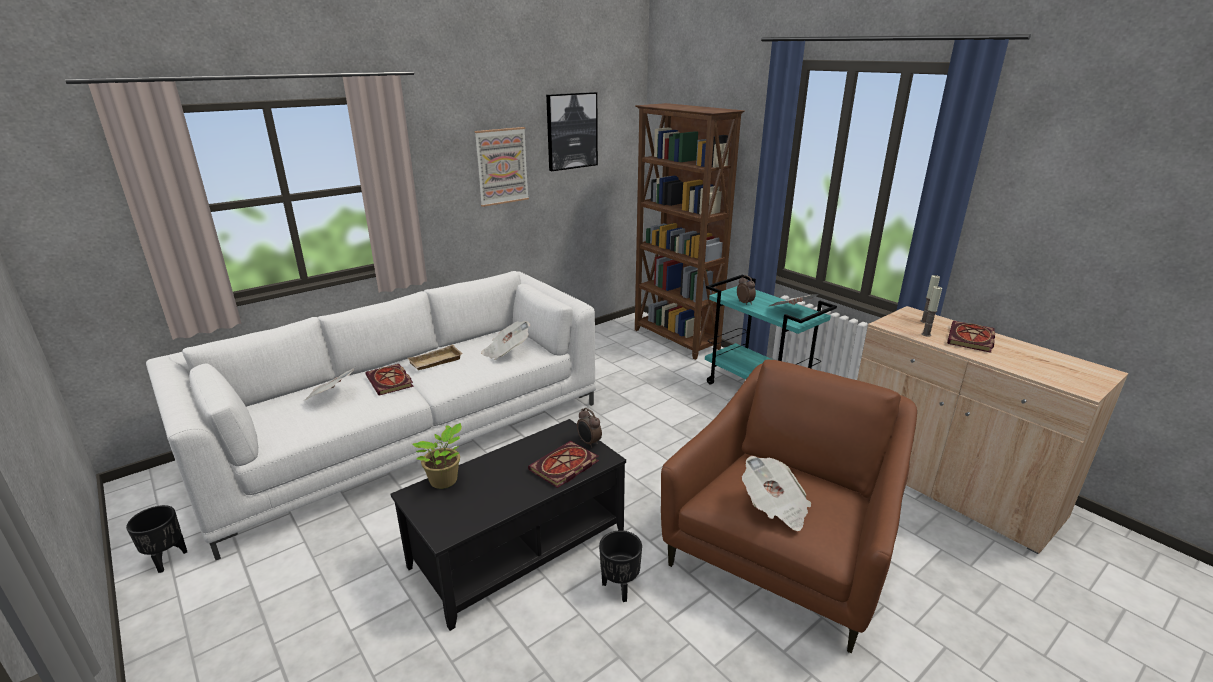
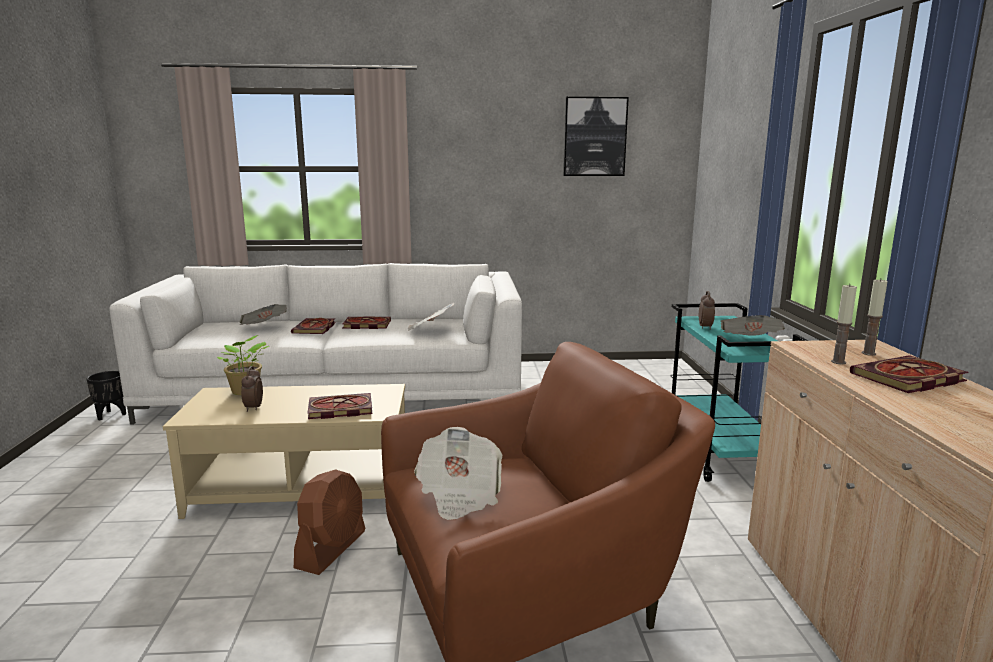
camera: 35 degrees right, 10 degrees down
black coffee table [391,419,626,631] -> beige coffee table [163,384,405,519]
beige tray [408,344,462,370] -> book [342,316,391,329]
picture [474,127,529,207] -> none
alarm clock [577,408,602,448] -> alarm clock moved to [241,366,263,412]
black planter [599,530,642,602] -> brown fan [294,469,366,575]
brown bookcase [635,103,744,360] -> none

